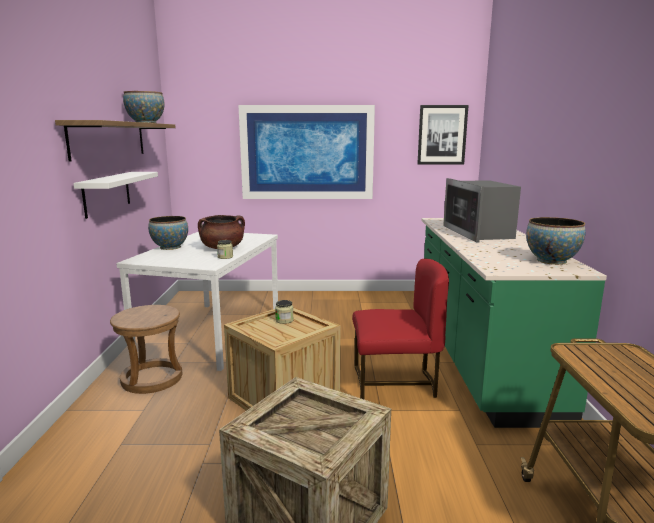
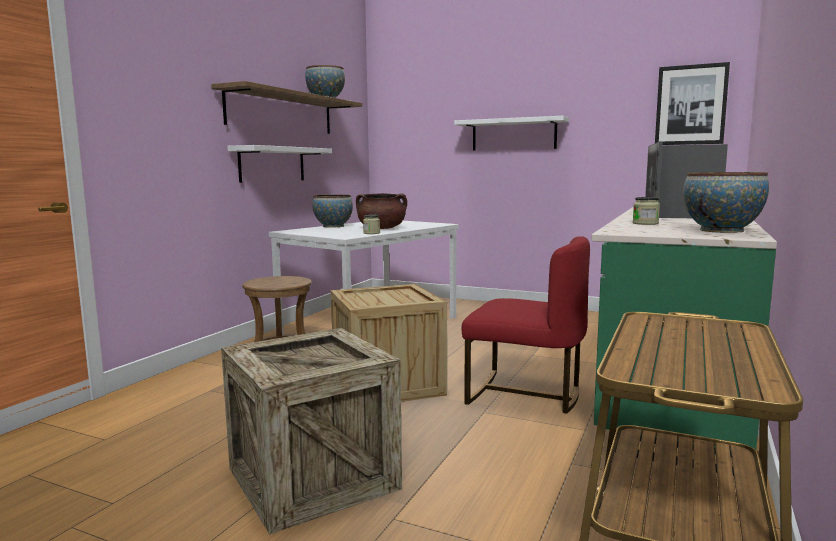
camera: 25 degrees right, 5 degrees down
picture [238,105,375,199] -> white shelf [454,116,569,151]
jar [275,300,293,324] -> jar moved to [633,197,660,225]

